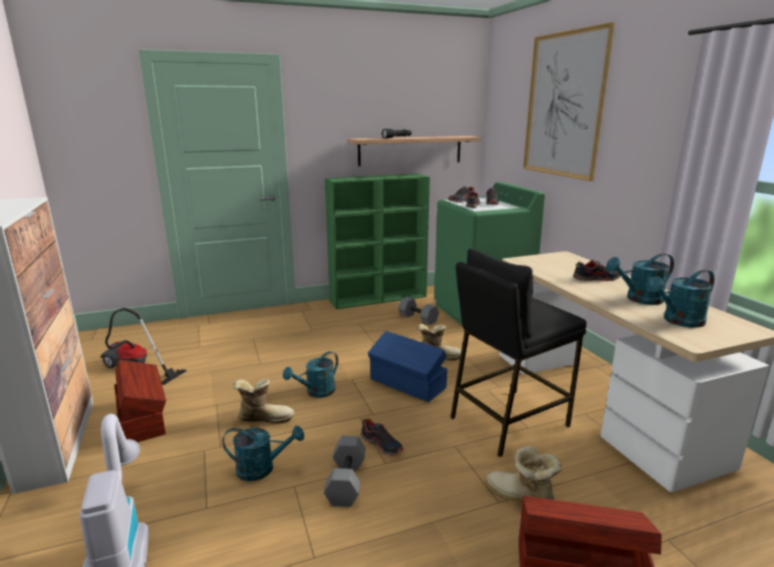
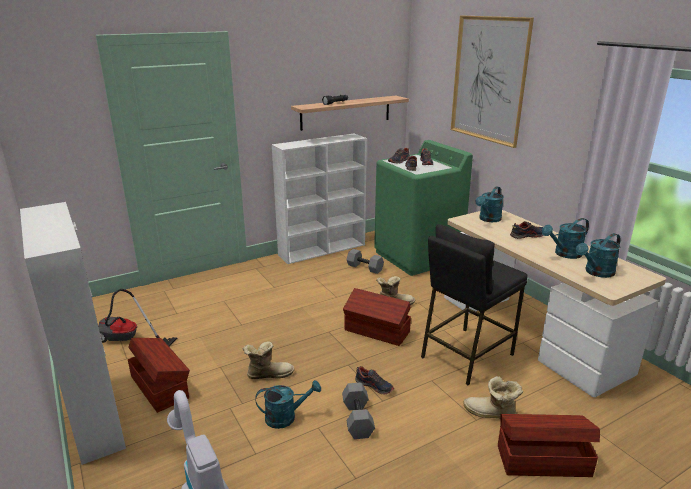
camera: 10 degrees left, 5 degrees up
turquoise watering can [283,351,338,398] -> turquoise watering can moved to [475,186,504,222]
green bookcase [325,174,430,309] -> white bookcase [272,134,367,264]
blue storage box [368,331,447,402] -> brown storage box [343,288,411,346]

